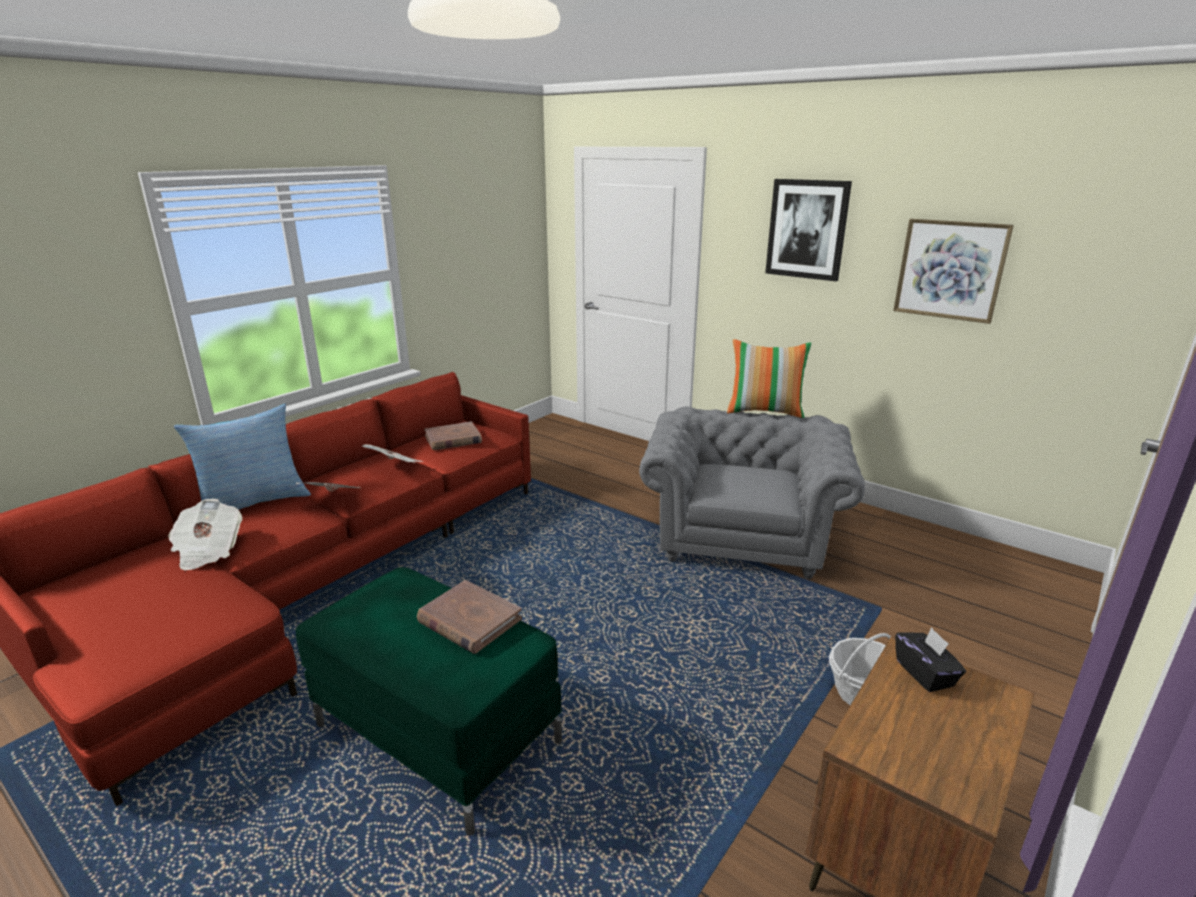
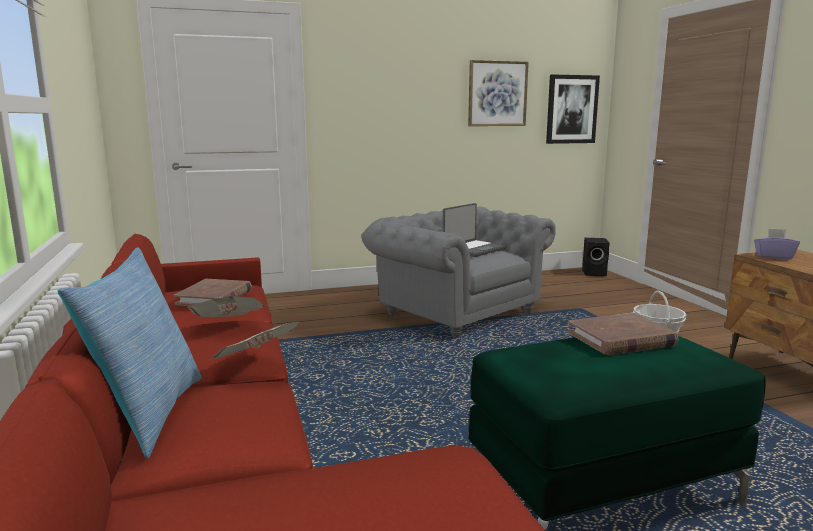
camera: 55 degrees left, 10 degrees down
newspaper [168,499,242,571] -> none
pillow [727,339,811,418] -> none
picture [765,179,852,281] -> picture moved to [546,74,600,144]
black tissue box [895,627,966,692] -> purple tissue box [754,228,800,259]
none -> laptop [443,203,507,257]
none -> black speaker [582,238,609,276]

